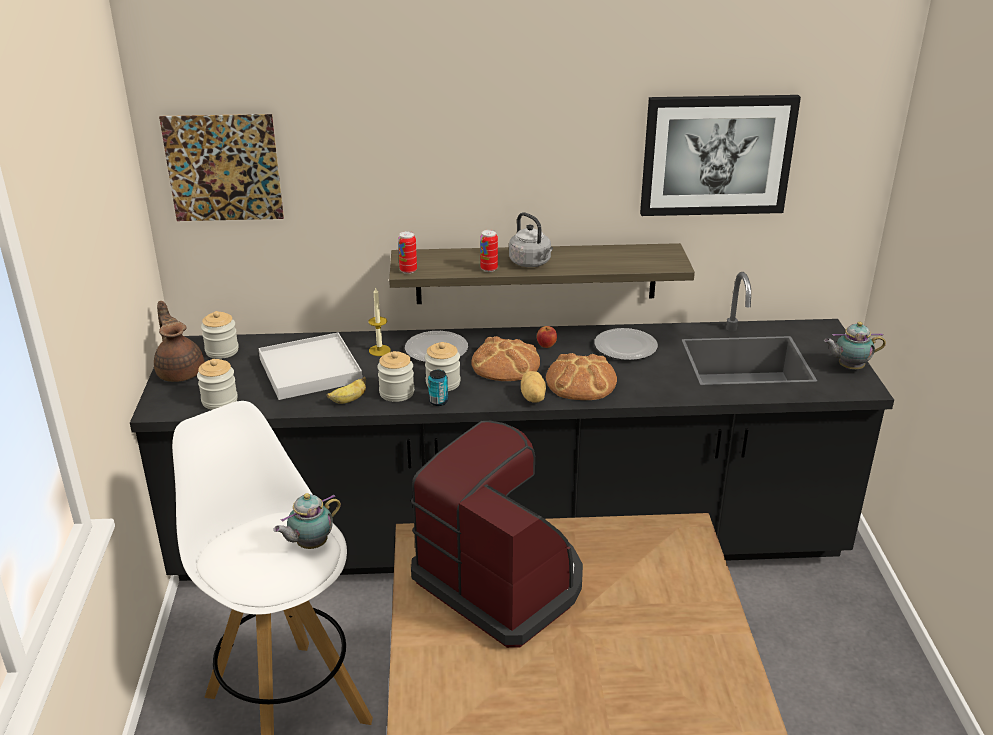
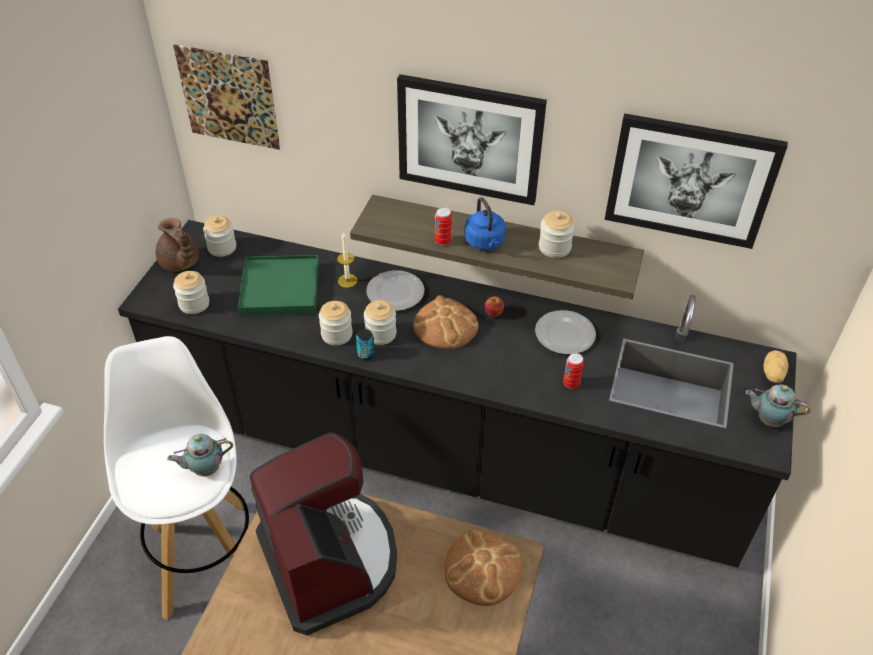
camera: 20 degrees right, 15 degrees up
brown teapot [154,301,205,382] -> brown teapot turned 150 degrees clockwise [156,218,199,271]
white tray [258,332,362,400] -> green tray [238,255,319,316]
banana [327,377,366,404] -> none
can [398,231,417,274] -> can moved to [563,353,584,389]
grey kettle [509,212,553,267] -> blue kettle [465,197,506,250]
potato [521,371,546,403] -> potato moved to [764,350,789,383]
bread [546,353,617,400] -> bread moved to [444,529,523,606]
none -> picture [397,74,547,205]
none -> jar [539,211,575,258]

